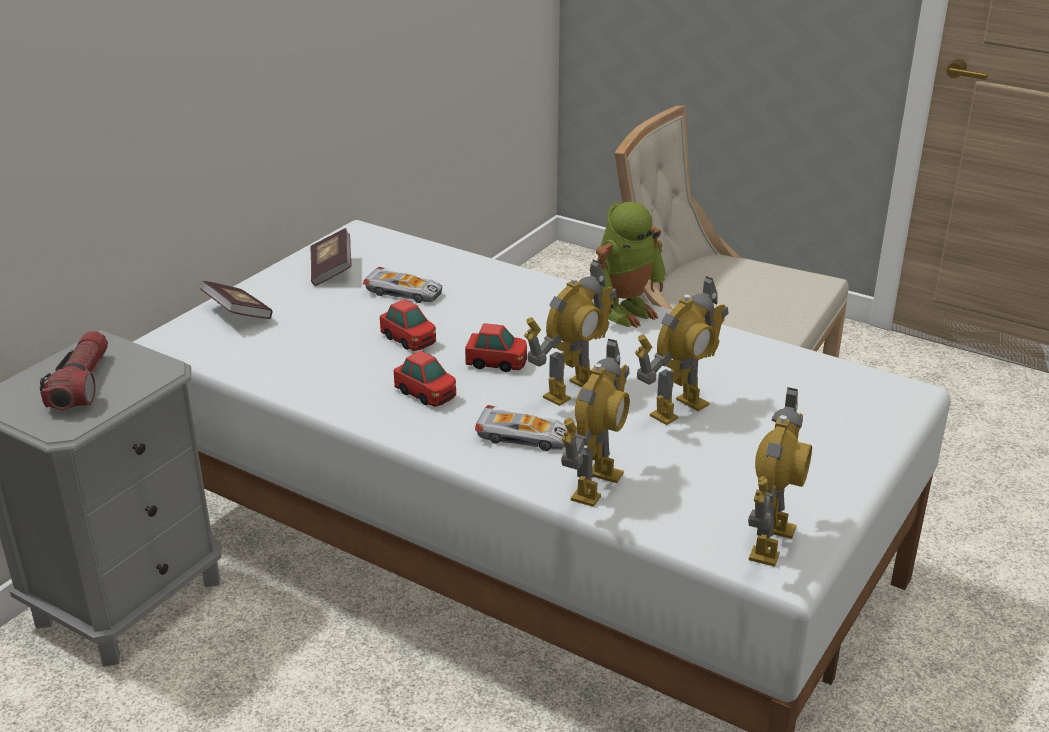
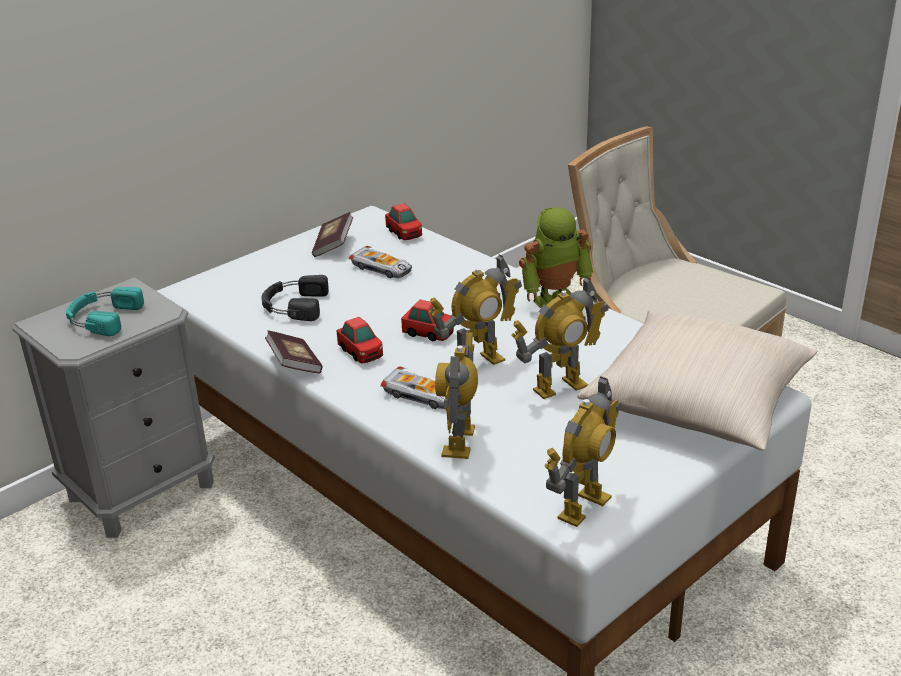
camera: 15 degrees right, 0 degrees up
flashlight [40,331,108,410] -> turquoise headphones [66,287,144,336]
book [200,281,272,319] -> book moved to [265,330,323,374]
toy car [380,299,436,351] -> toy car moved to [385,203,422,240]
toy robot [561,339,630,507] -> toy robot turned 150 degrees clockwise [435,333,478,459]
none -> black headphones [262,275,329,321]
none -> beige pillow [577,310,817,451]

